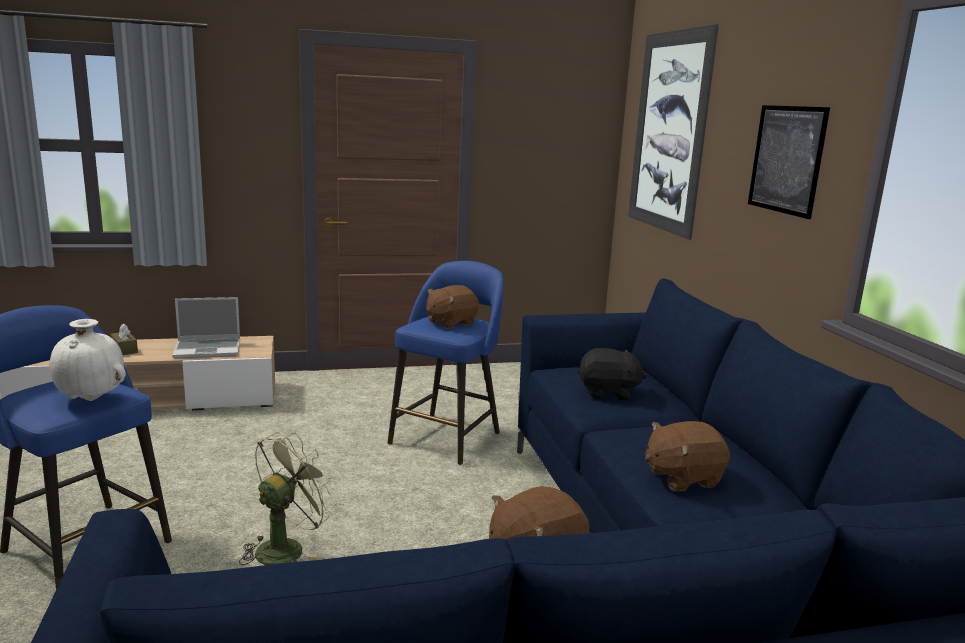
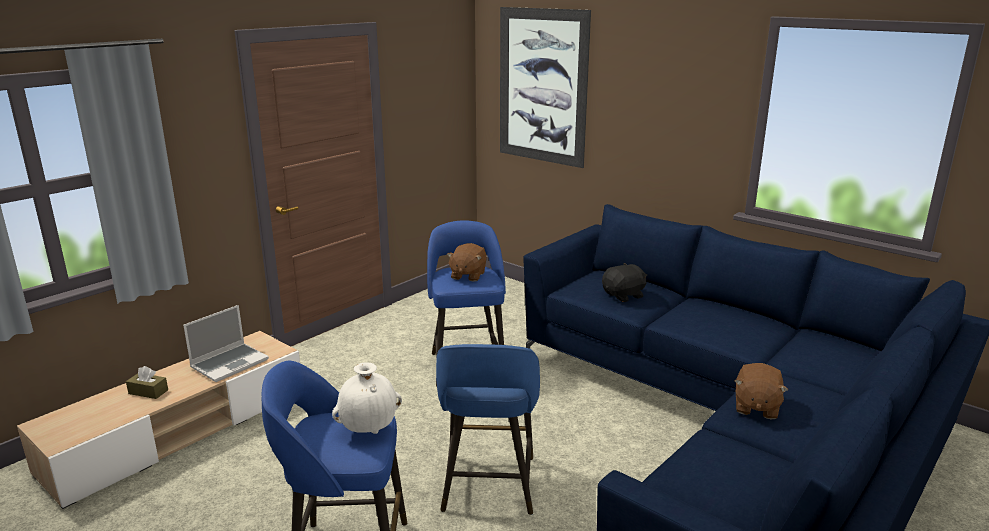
camera: 35 degrees left, 5 degrees up
green fan [239,432,337,565] -> blue stool [436,344,540,515]
brown plush toy [645,421,730,491] -> none
picture [748,105,830,219] -> none

